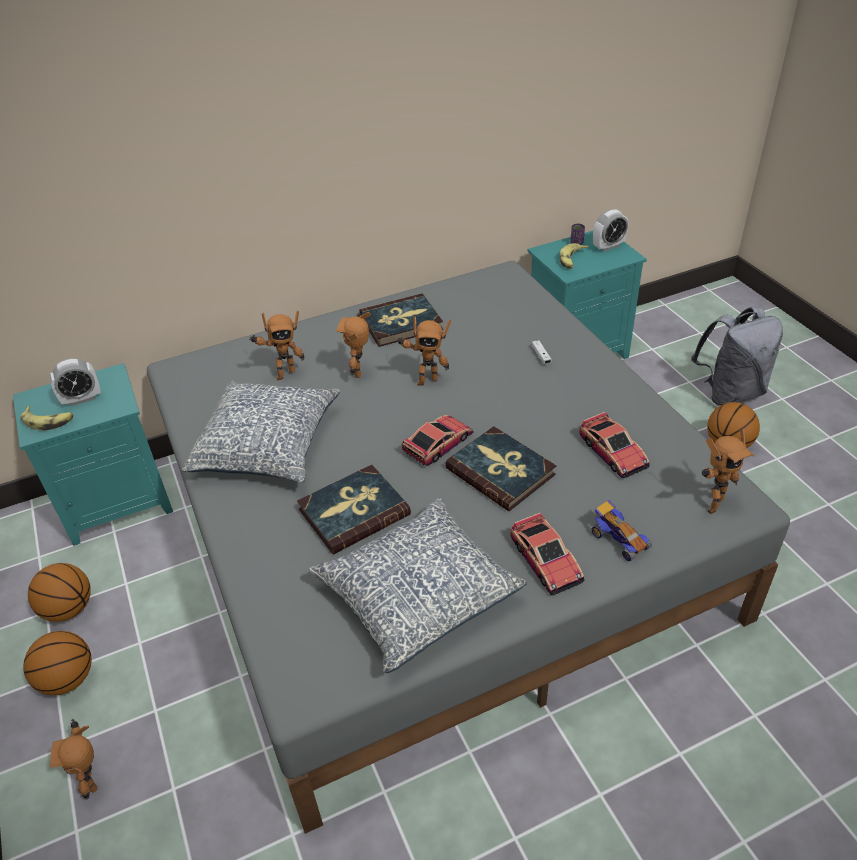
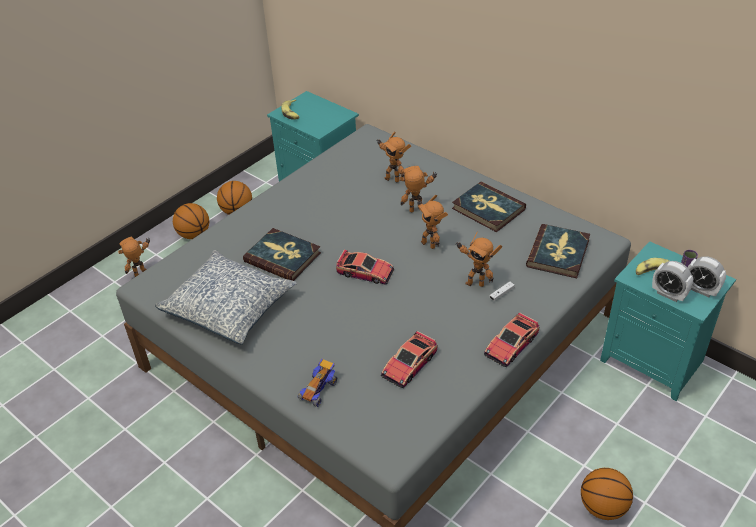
camera: 65 degrees right, 0 degrees up
alarm clock [50,358,101,406] -> alarm clock moved to [652,261,693,302]
pillow [181,380,340,483] -> none
book [445,426,556,511] -> book moved to [526,224,590,279]
toy car [511,513,585,595] -> toy car moved to [484,312,540,367]
grey backpack [691,307,783,405] -> none
toy robot [702,429,754,514] -> toy robot moved to [455,231,502,287]

